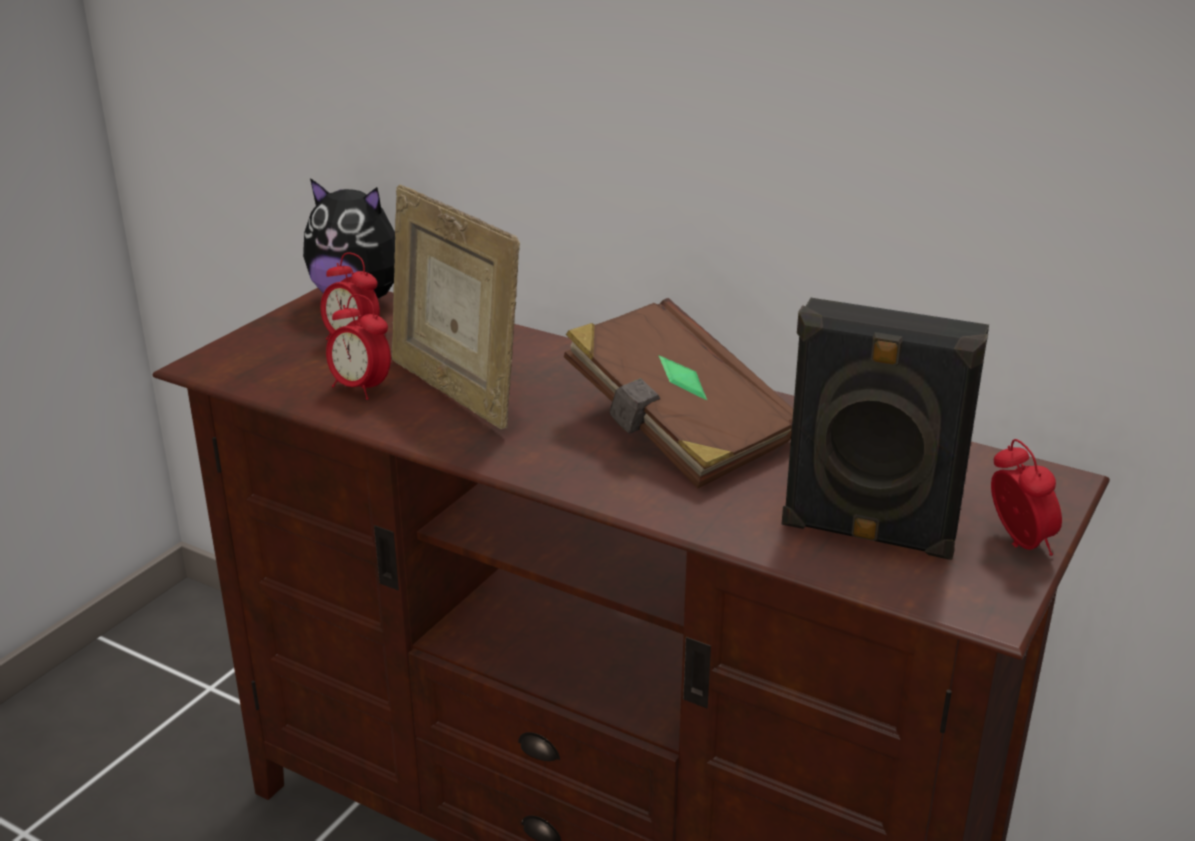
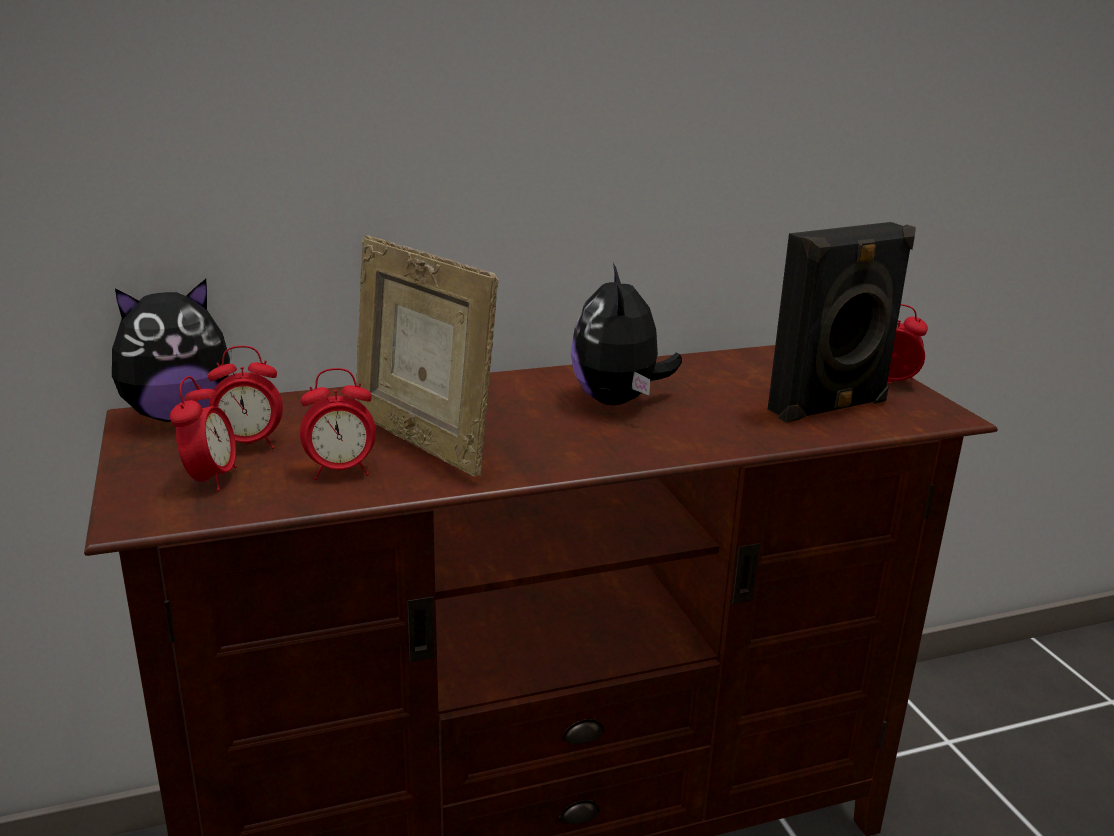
camera: 50 degrees left, 5 degrees down
picture frame [391,185,520,429] -> picture frame turned 45 degrees clockwise [355,235,499,476]
brown book [564,298,793,489] -> plush toy [571,263,682,405]
none -> alarm clock [170,376,237,491]

